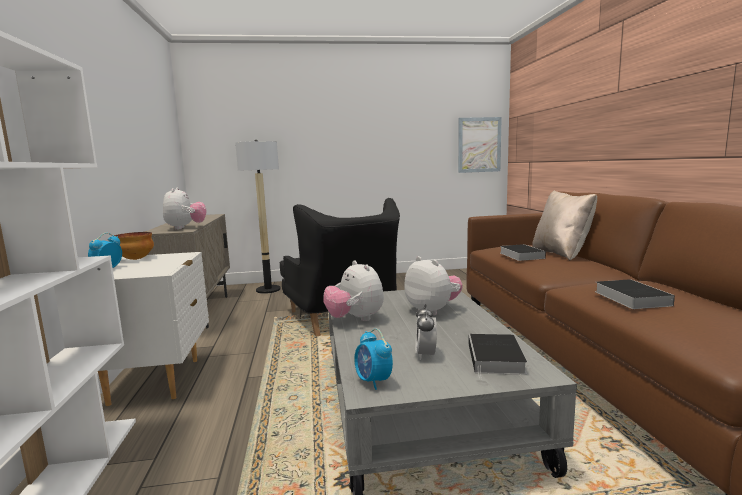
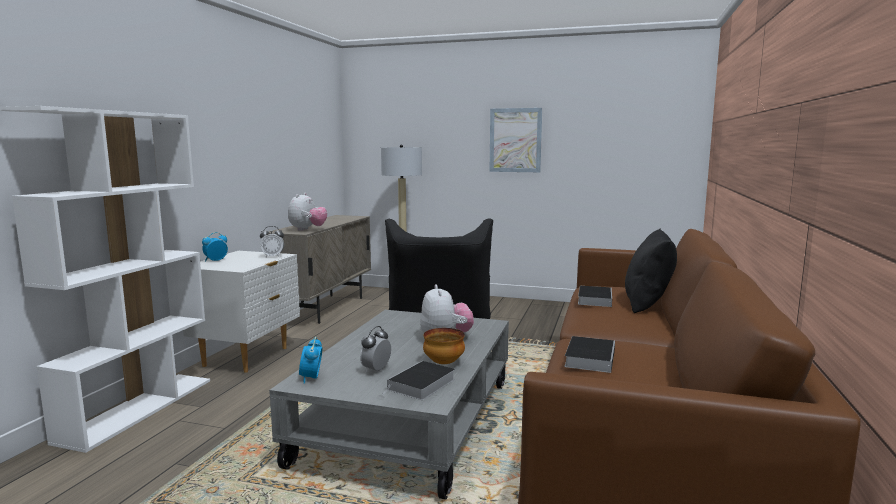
camera: 25 degrees right, 0 degrees up
bowl [114,232,154,260] -> bowl moved to [423,328,465,364]
plush toy [323,260,384,321] -> none
picture [458,117,502,173] -> picture moved to [489,108,542,172]
beige pillow [532,191,597,260] -> black pillow [625,229,677,313]
none -> alarm clock [260,226,284,257]

